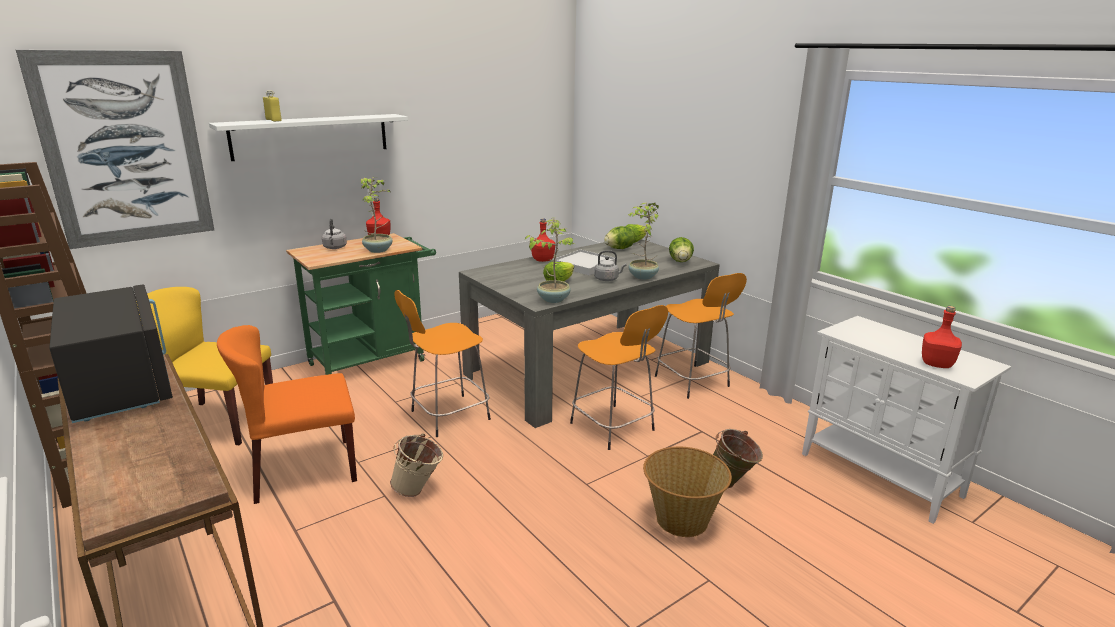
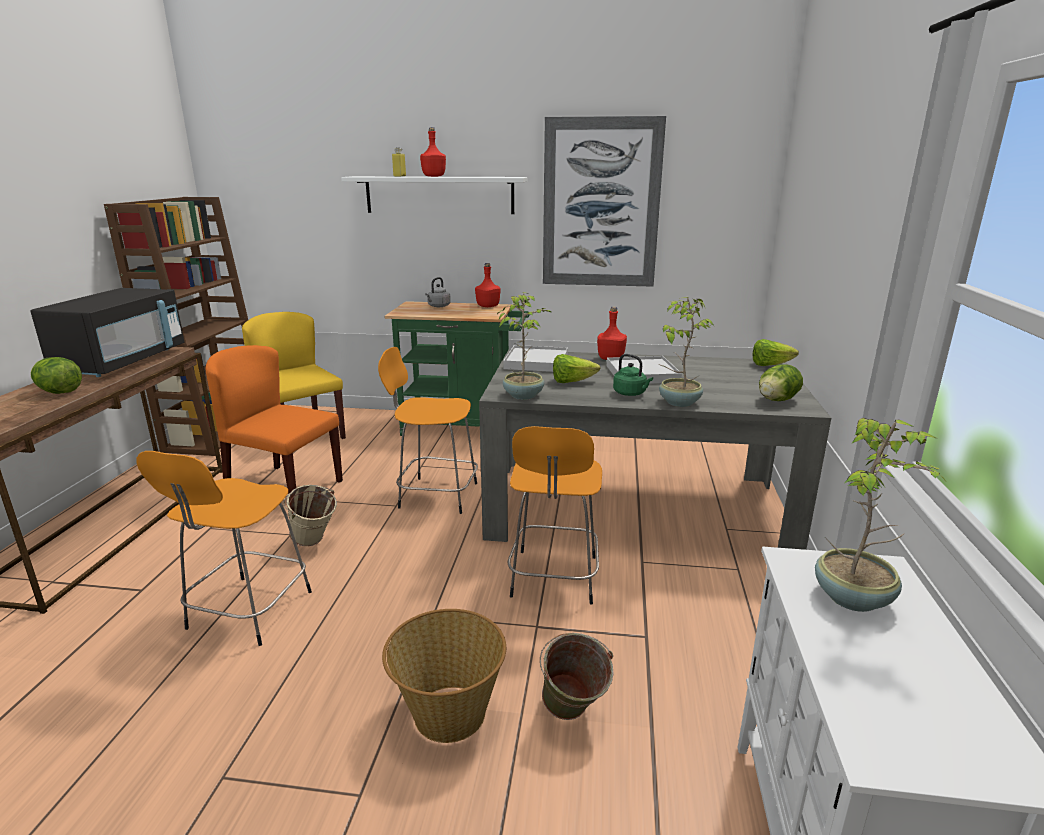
camera: 45 degrees right, 0 degrees up
picture [16,50,214,249] -> picture moved to [543,116,666,287]
potted plant [361,177,393,253] -> potted plant moved to [815,418,946,612]
grey kettle [594,250,627,281] -> green kettle [613,354,653,396]
lettuce [604,226,635,249] -> lettuce moved to [30,357,82,394]
orange stool [655,273,747,399] -> orange stool moved to [137,451,312,646]
red bottle [922,306,962,368] -> red bottle moved to [420,127,446,177]
none -> white tray [503,345,568,372]

